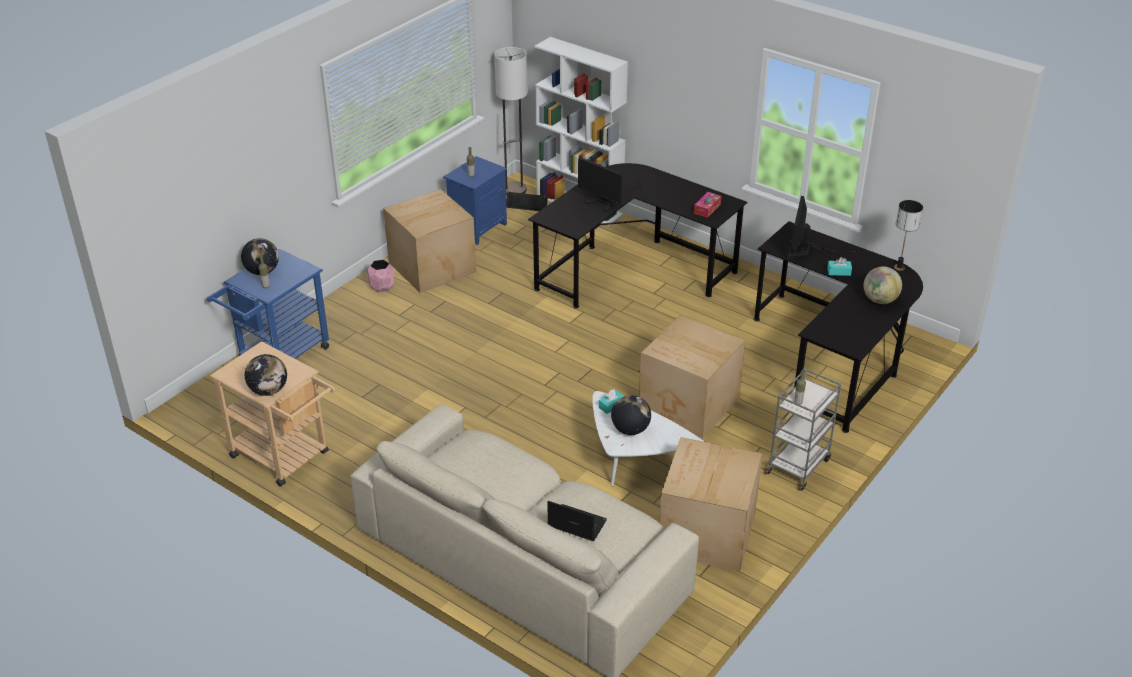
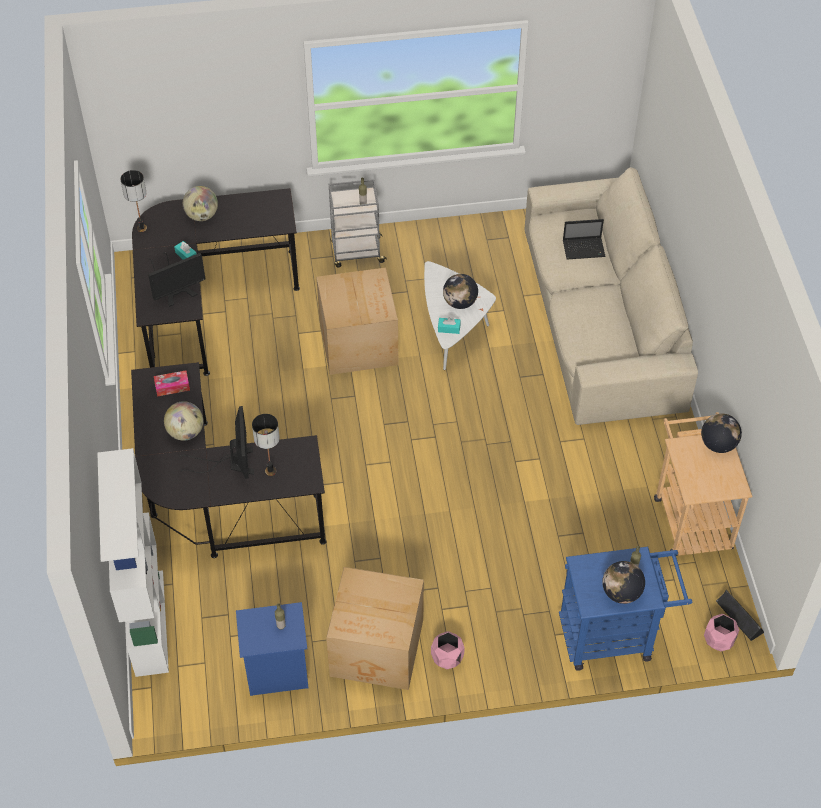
camera: 135 degrees left, 15 degrees up
floor lamp [494,47,527,195] -> none
black speaker [506,191,548,211] -> black speaker moved to [716,590,764,641]
laptop [548,501,607,541] -> laptop turned 75 degrees counterclockwise [563,219,606,260]
cardboard box [659,437,763,571] -> none
none -> globe [164,401,203,441]
none -> table lamp [252,414,280,476]
none -> pink planter [704,614,739,652]

